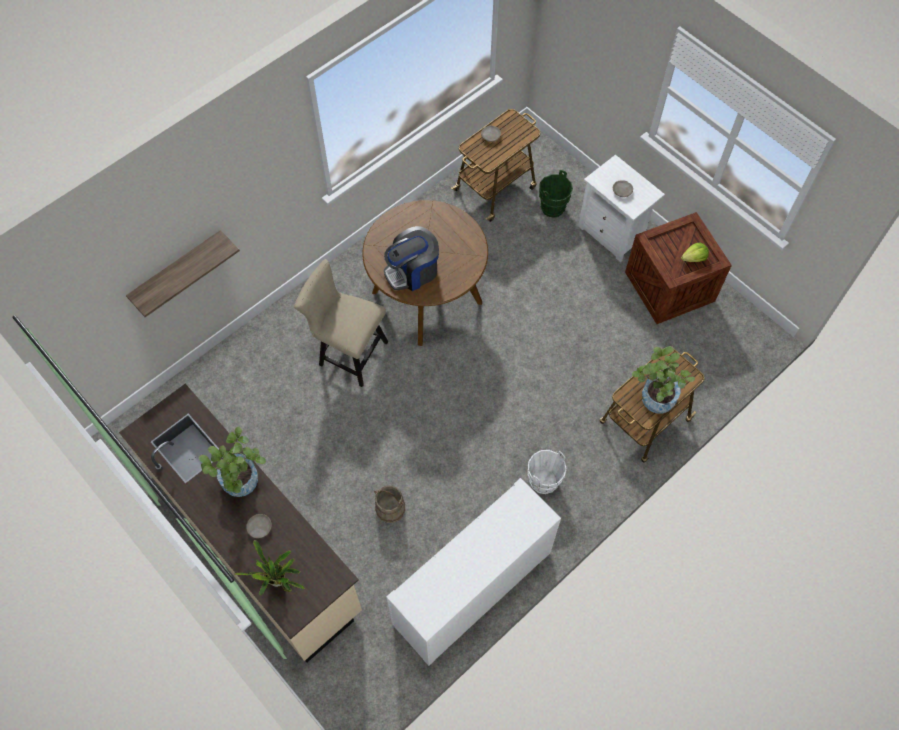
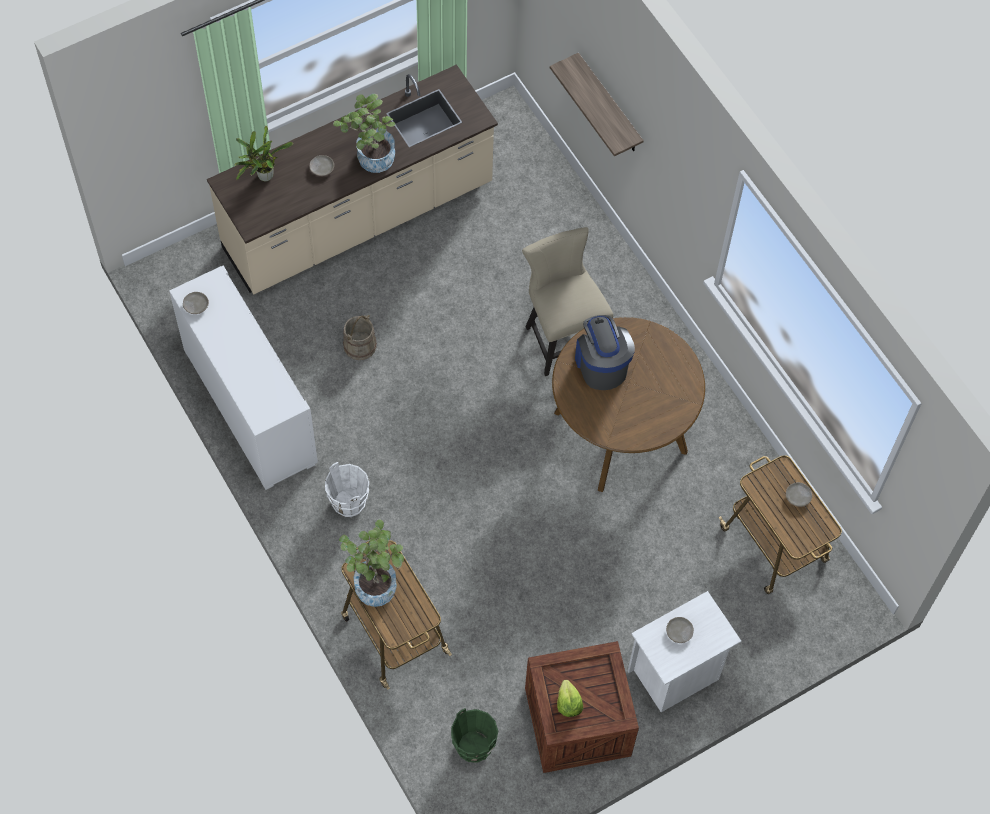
camera: 100 degrees right, 0 degrees up
beige chair [294,259,388,387] -> beige chair turned 60 degrees counterclockwise [522,227,613,376]
green bucket [539,170,573,218] -> green bucket moved to [451,708,498,763]
none -> beige plate [183,292,209,314]

